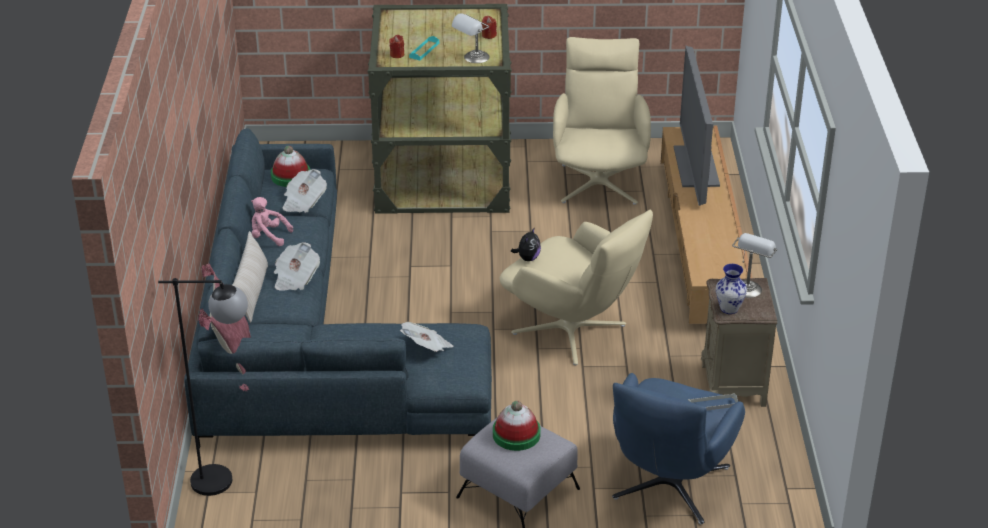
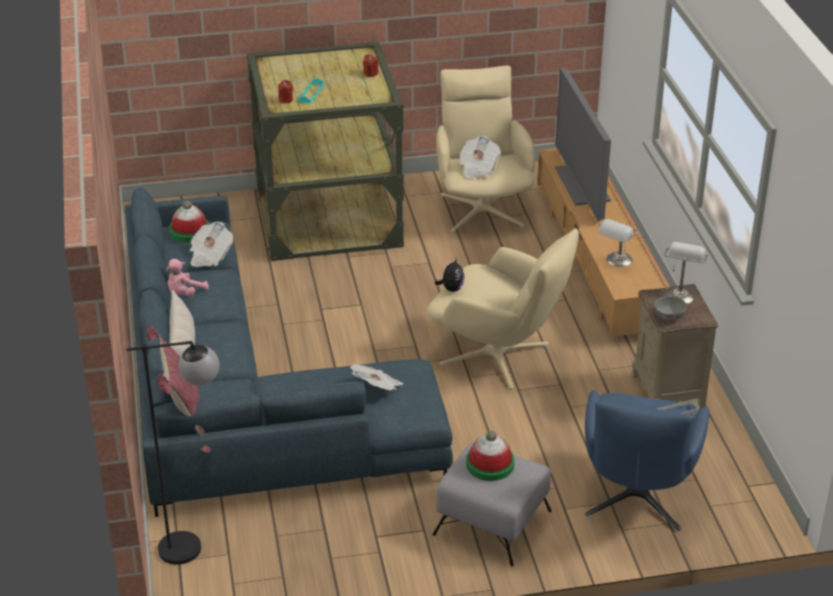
camera: 10 degrees left, 0 degrees up
pink plush toy [251,197,293,246] -> pink plush toy turned 60 degrees counterclockwise [166,259,209,296]
newspaper [274,242,320,291] -> newspaper moved to [459,136,501,178]
white table lamp [452,13,490,63] -> white table lamp moved to [599,218,639,267]
vase [716,264,747,314] -> grey bowl [654,296,687,321]

